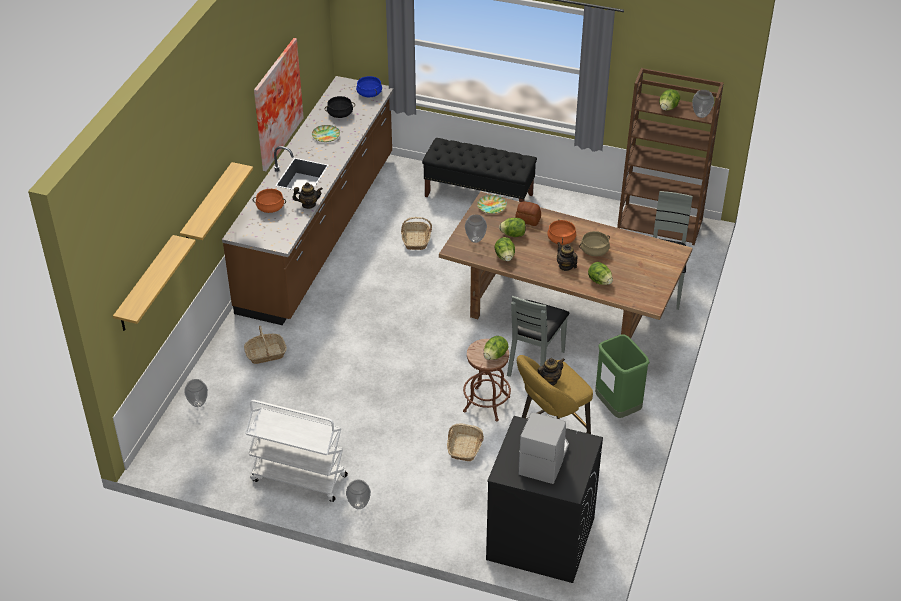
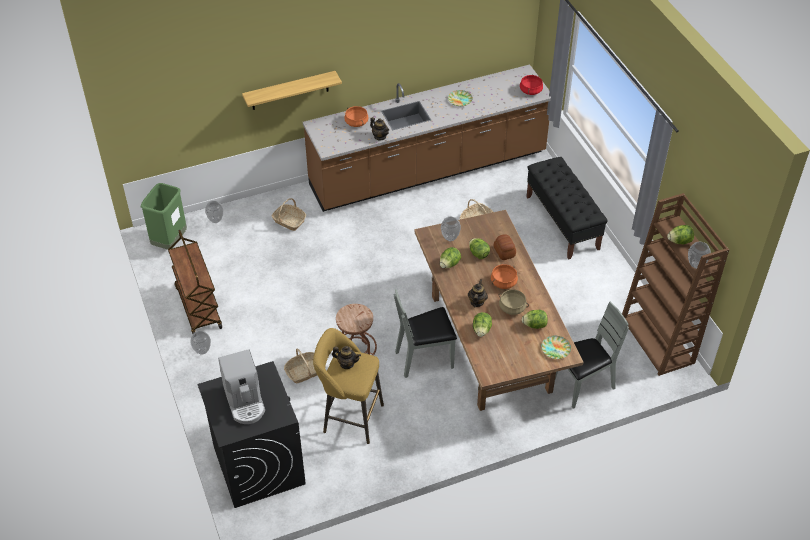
camera: 50 degrees right, 5 degrees up
shelf [113,235,196,331] -> none
white cart [245,400,348,502] -> brown cart [168,230,222,335]
picture [254,38,304,171] -> none
black cooking pot [325,96,355,118] -> none
blue cooking pot [356,76,382,97] -> red cooking pot [520,74,543,95]
plate [477,195,507,214] -> plate moved to [541,335,571,359]
lettuce [484,336,508,360] -> lettuce moved to [522,310,548,329]
coffee machine [518,413,569,484] -> coffee machine turned 90 degrees clockwise [218,349,265,424]
green trash can [595,334,650,418] -> green trash can moved to [141,183,187,250]

